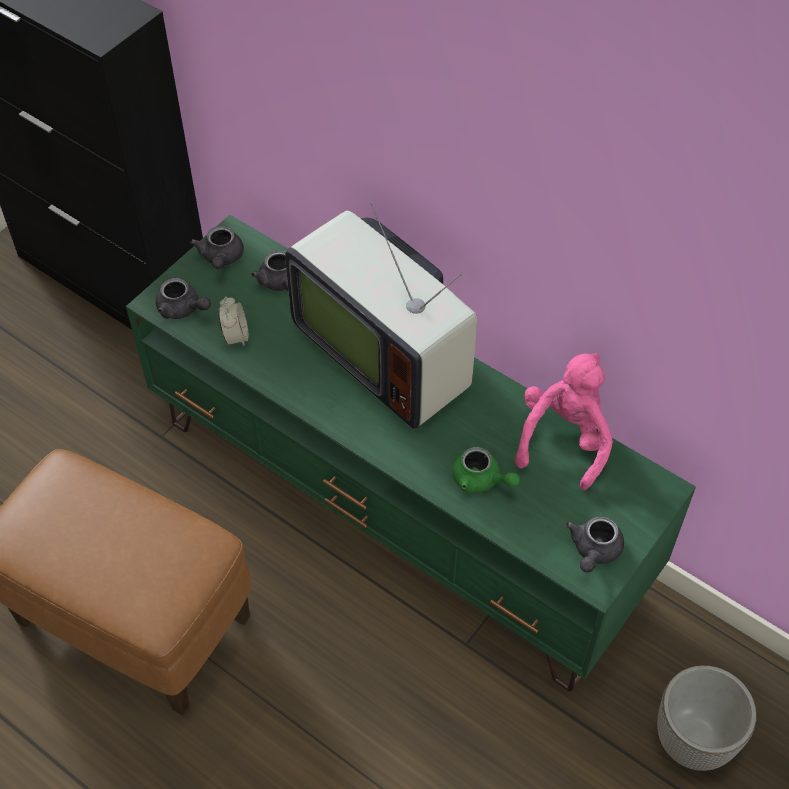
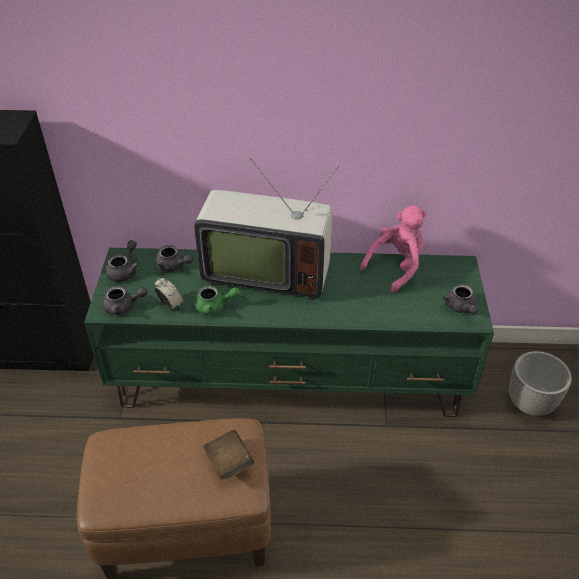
camera: 35 degrees left, 10 degrees down
grey teapot [190,226,244,269] -> grey teapot turned 120 degrees counterclockwise [105,240,139,282]
green teapot [452,447,520,493] -> green teapot moved to [194,286,240,315]
pink plush toy [515,353,613,490] -> pink plush toy turned 60 degrees clockwise [360,205,427,292]
none -> brown book [203,430,254,482]

